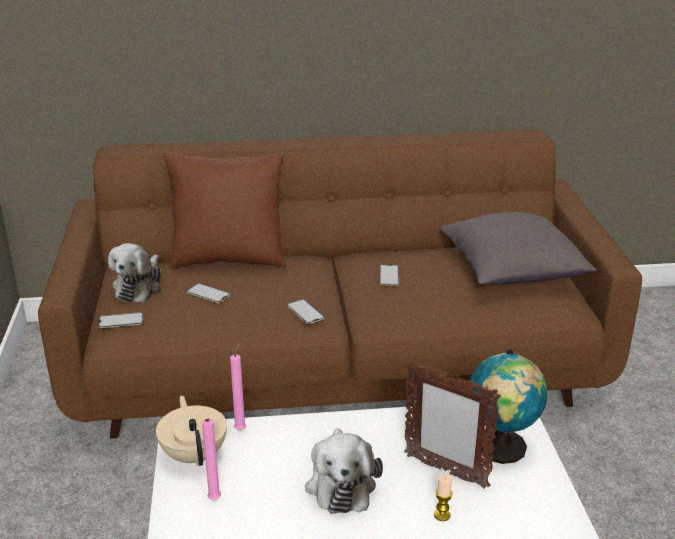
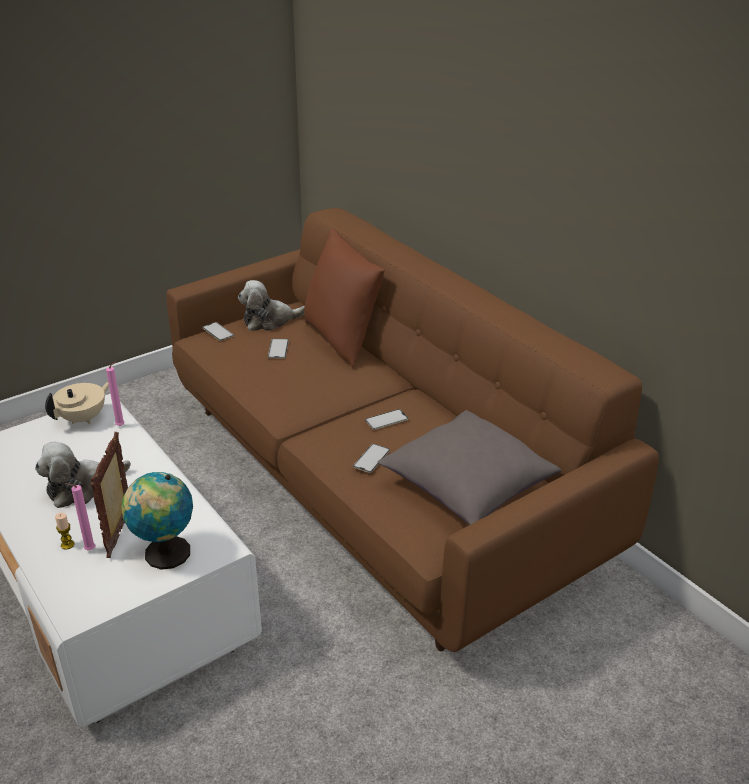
camera: 60 degrees right, 5 degrees up
pink candle [202,419,221,500] -> pink candle moved to [65,483,95,550]
phone [287,299,325,324] -> phone moved to [353,444,390,473]

